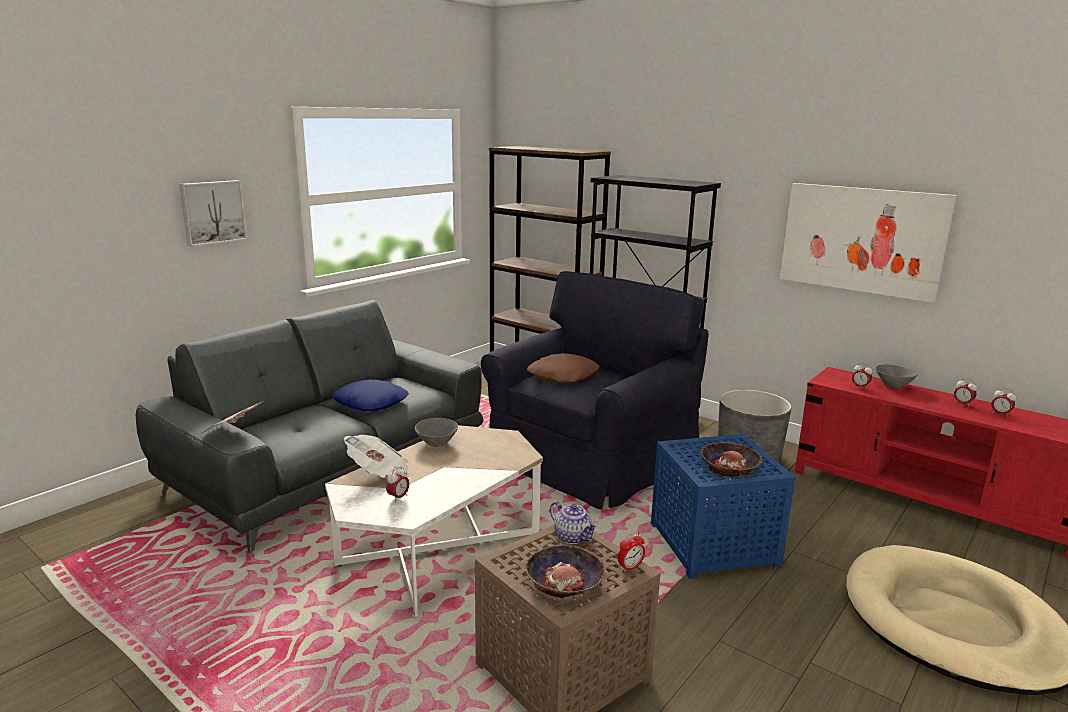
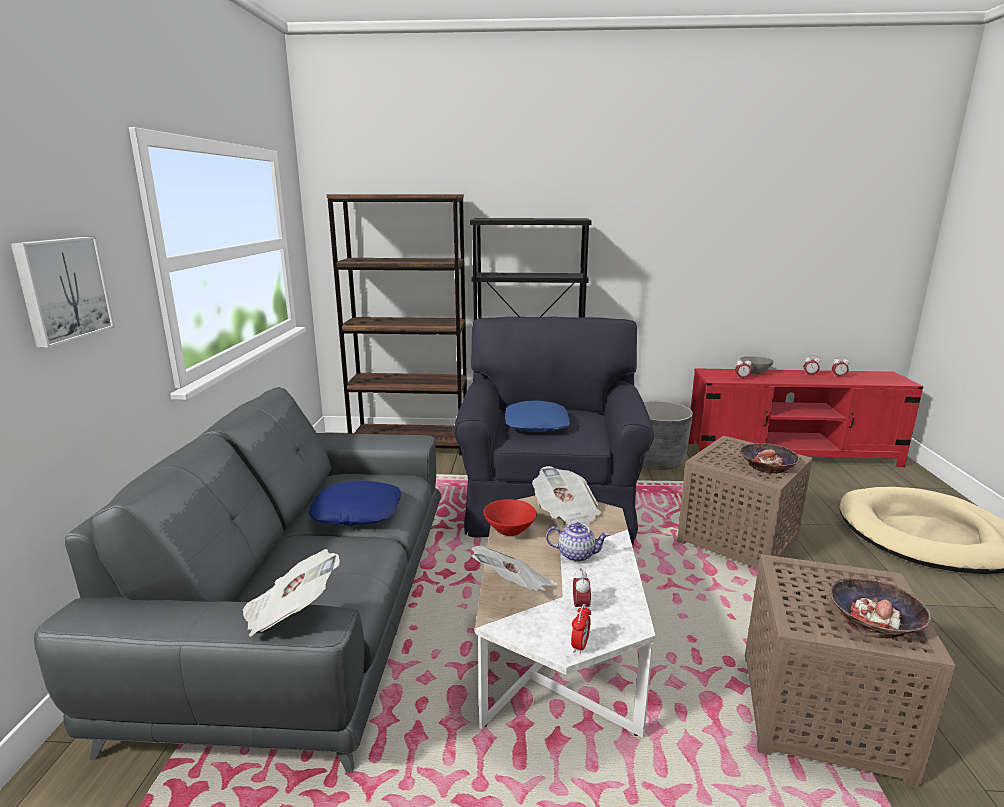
camera: 35 degrees left, 0 degrees up
grey bowl [415,418,458,447] -> red bowl [483,499,537,536]
brown pillow [527,353,600,383] -> blue pillow [505,400,570,432]
teapot [550,501,598,544] -> teapot moved to [546,522,609,562]
alarm clock [618,532,645,572] -> alarm clock moved to [571,604,591,654]
blue side table [651,434,796,579] -> brown side table [677,436,813,569]
picture [780,183,957,303] -> none
none -> newspaper [532,466,601,526]

